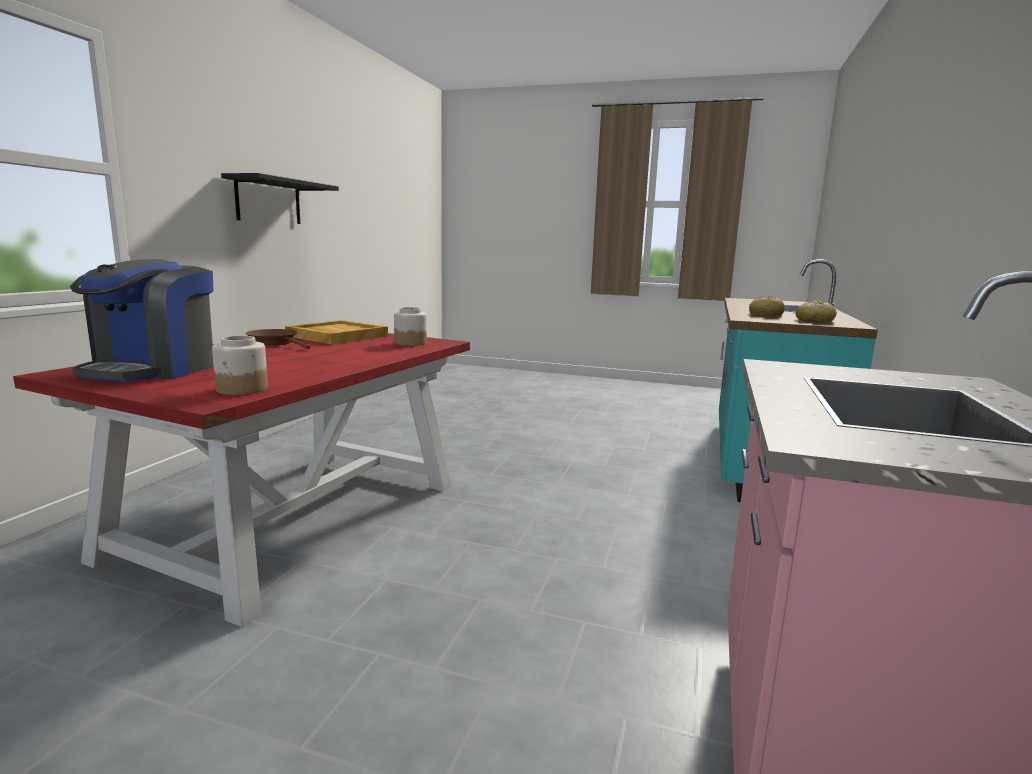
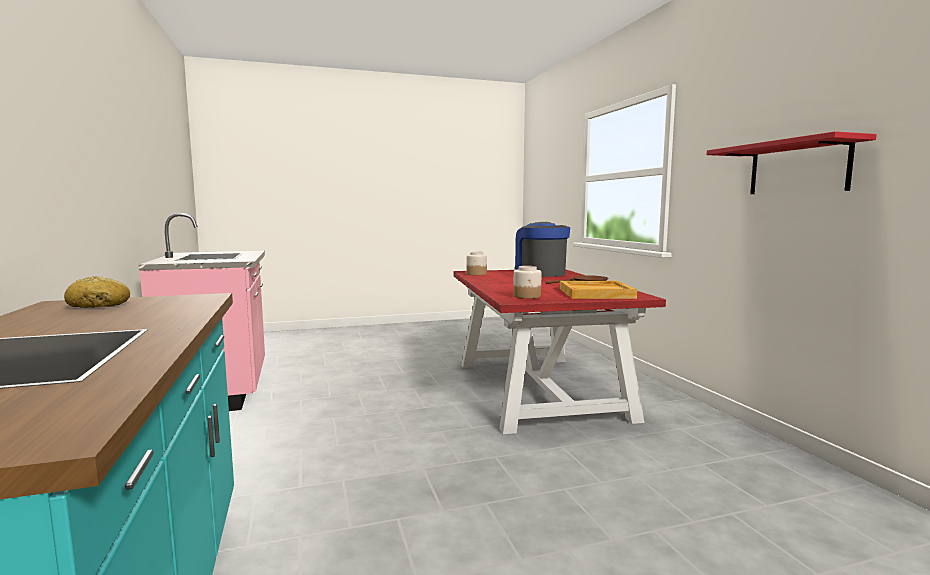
camera: 145 degrees right, 5 degrees down
black shelf [221,173,339,224] -> red shelf [707,131,877,194]
bread [749,296,784,316] -> none

